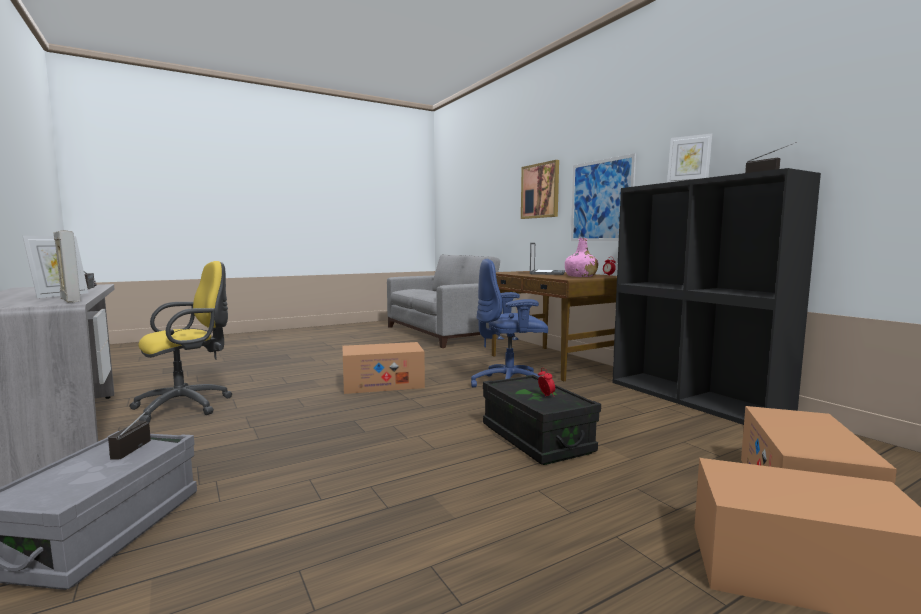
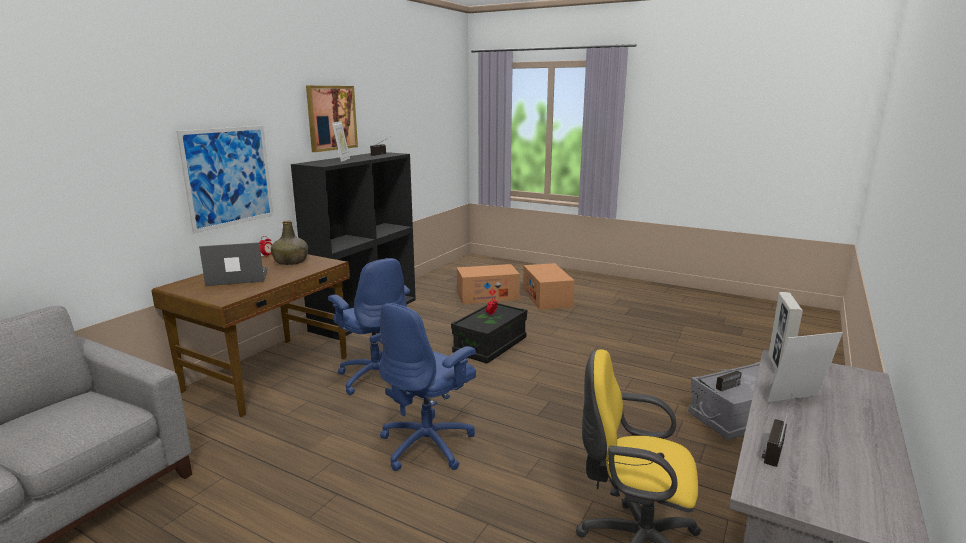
camera: 120 degrees left, 10 degrees up
cardboard box [343,342,425,394] -> blue office chair [379,303,476,471]
picture [521,160,559,219] -> picture moved to [306,86,358,152]
pink bottle [565,238,598,277] -> green bottle [271,220,308,265]

